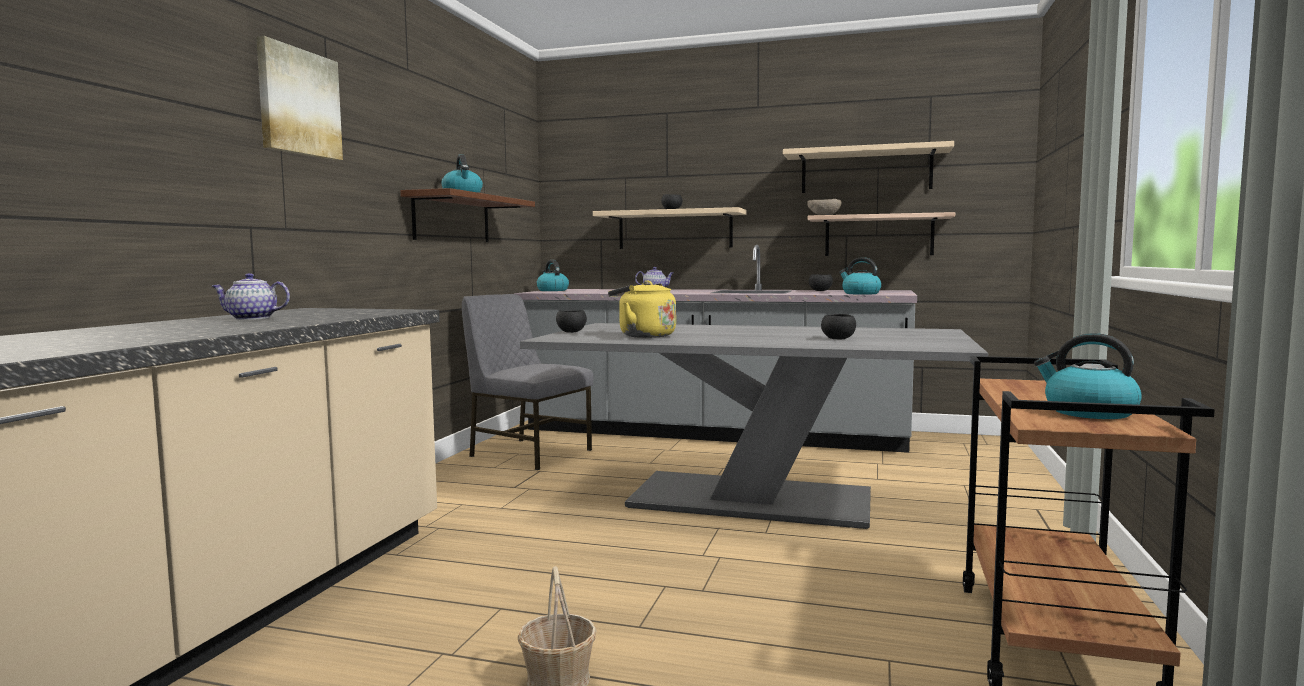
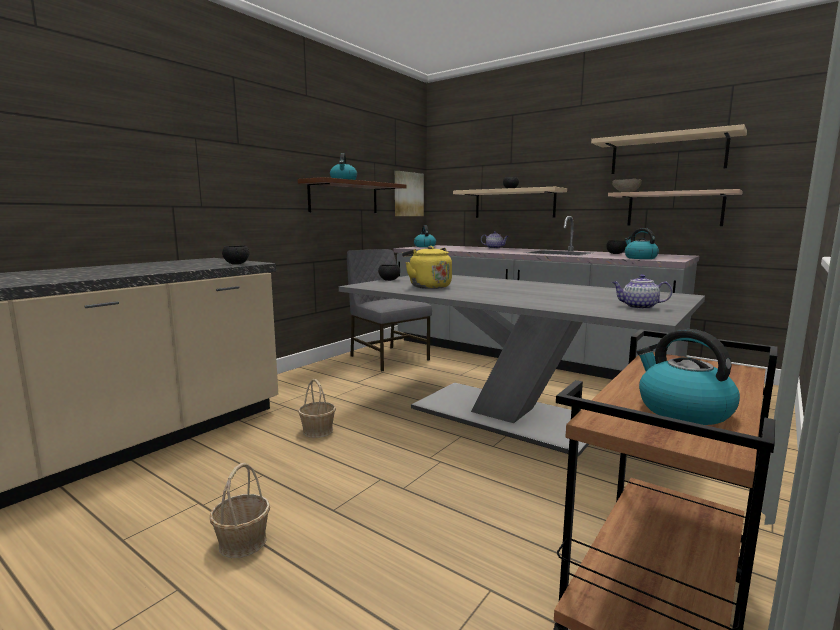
camera: 20 degrees right, 5 degrees up
teapot [212,273,290,320] -> teapot moved to [612,274,672,309]
picture [256,36,343,160] -> picture moved to [395,171,424,216]
black bowl [821,314,856,339] -> black bowl moved to [222,245,249,265]
none -> basket [298,379,336,438]

